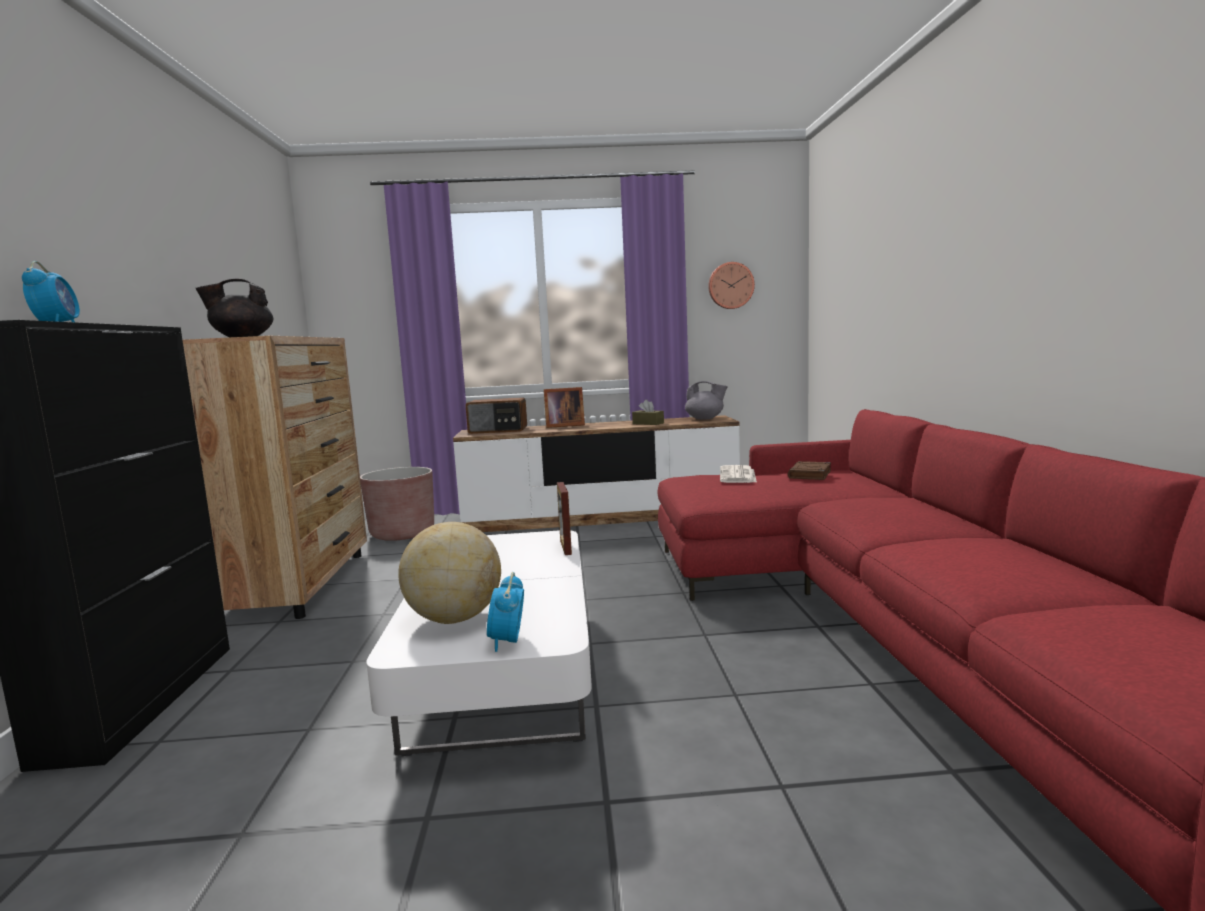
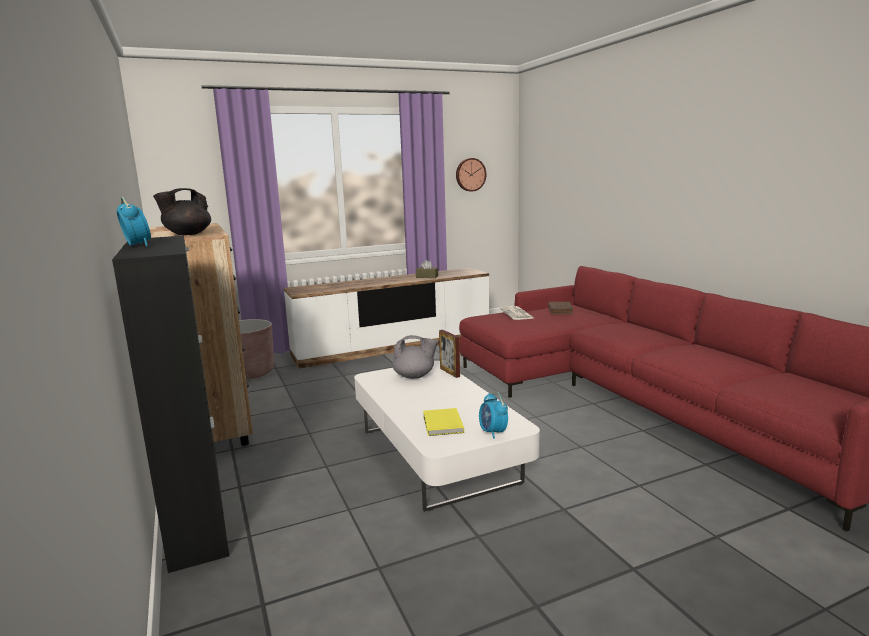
camera: 20 degrees left, 5 degrees up
globe [398,522,501,624] -> yellow book [423,408,464,436]
radio [465,397,527,434] -> none
picture frame [544,387,585,428] -> none
grey teapot [685,381,728,419] -> grey teapot moved to [392,335,438,379]

